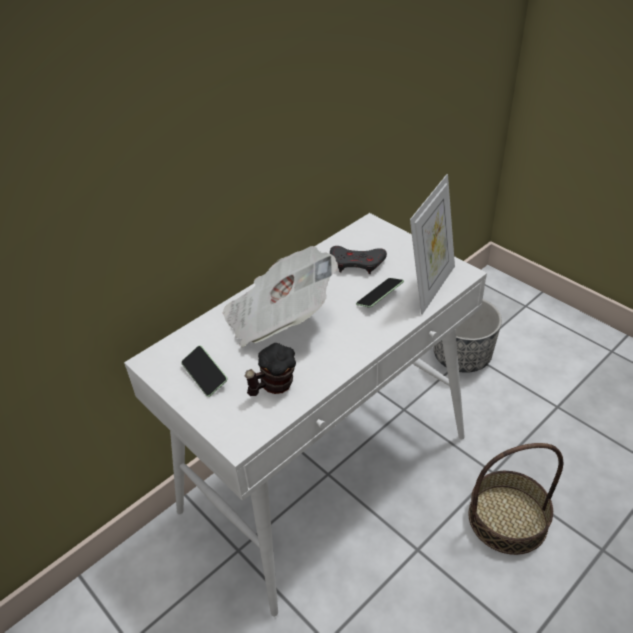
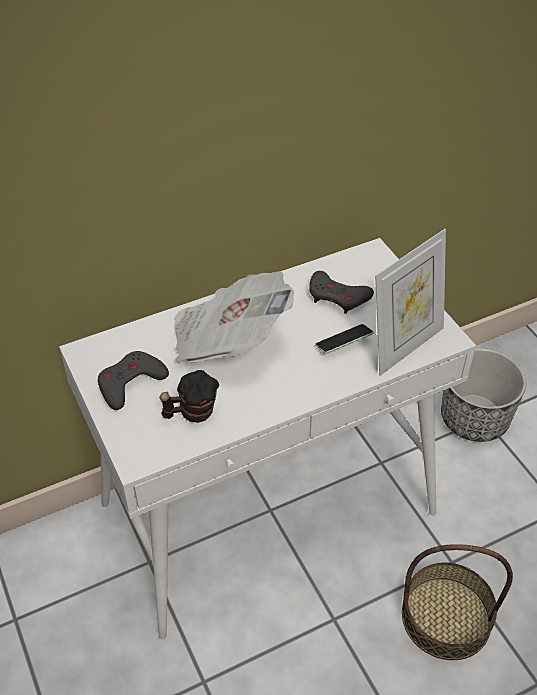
camera: 15 degrees right, 5 degrees up
phone [181,346,227,397] -> grey game controller [98,351,169,410]

